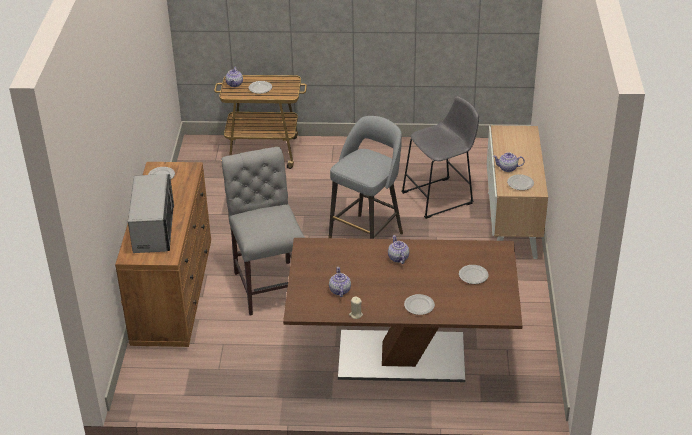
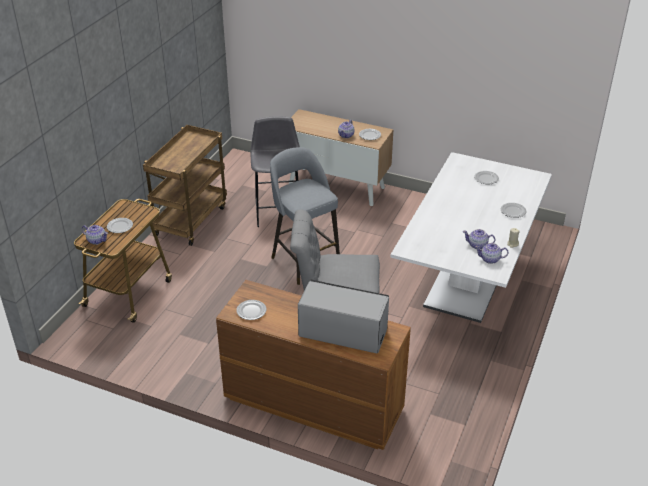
camera: 70 degrees left, 0 degrees up
brown dining table [283,238,523,382] -> white dining table [390,152,552,323]
teapot [388,235,409,264] -> teapot moved to [475,243,509,264]
none -> brown cart [143,125,227,246]

